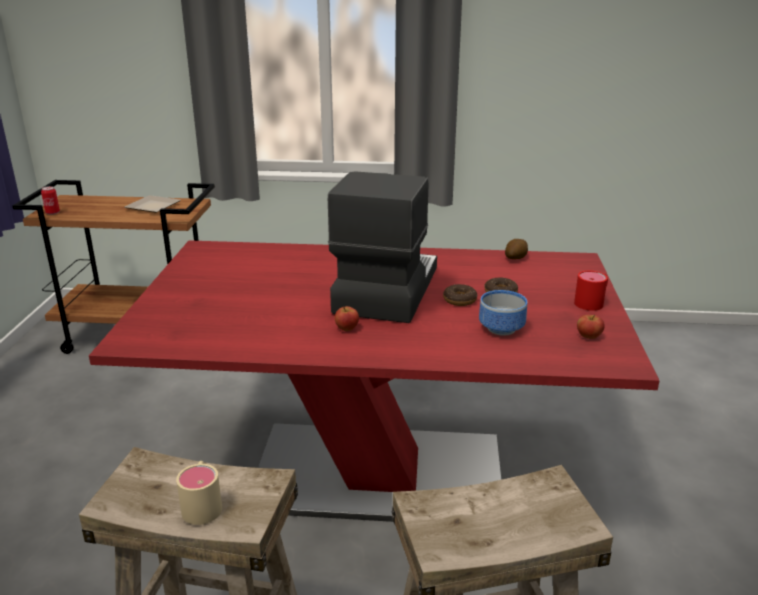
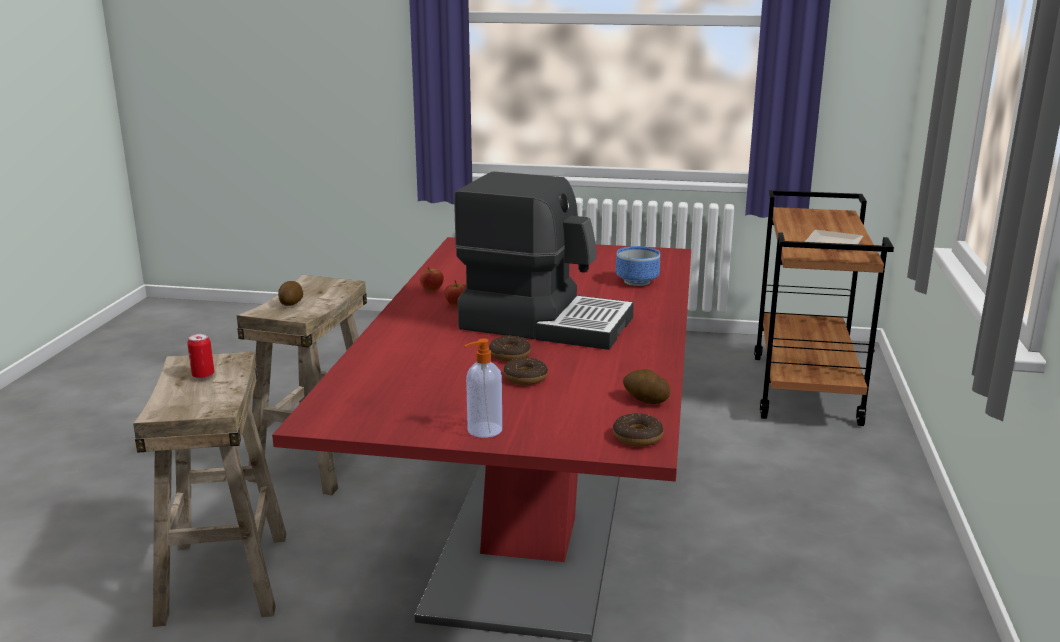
camera: 95 degrees right, 5 degrees down
can [41,186,60,215] -> can moved to [187,333,214,379]
beige mug [176,461,222,525] -> potato [278,281,303,306]
bowl [479,290,527,336] -> bowl moved to [616,246,660,286]
red mug [574,271,608,311] -> soap dispenser [465,339,502,438]
apple [577,315,605,339] -> apple moved to [420,267,444,292]
none -> donut [613,413,664,447]

